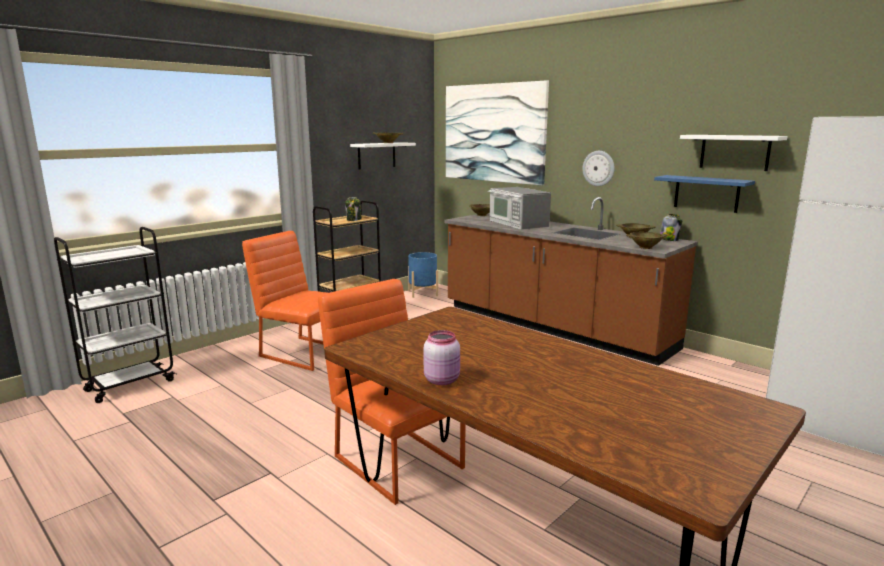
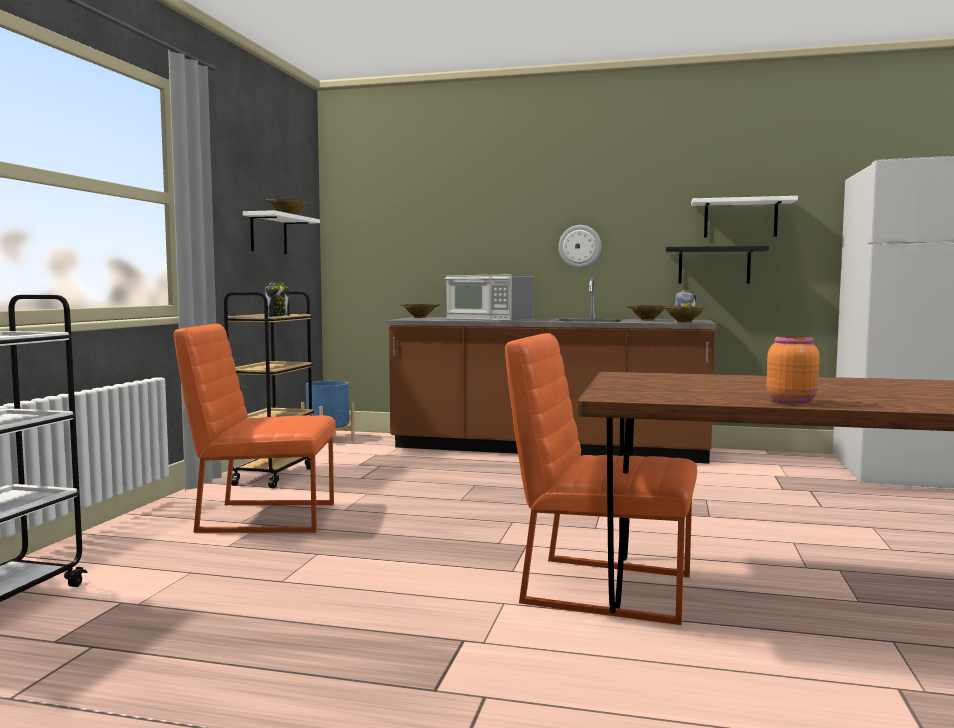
camera: 30 degrees left, 10 degrees down
pink jar [423,330,460,385] -> orange jar [766,336,820,404]
picture [446,80,549,186] -> none
blue shelf [654,175,755,213] -> black shelf [666,246,769,284]

